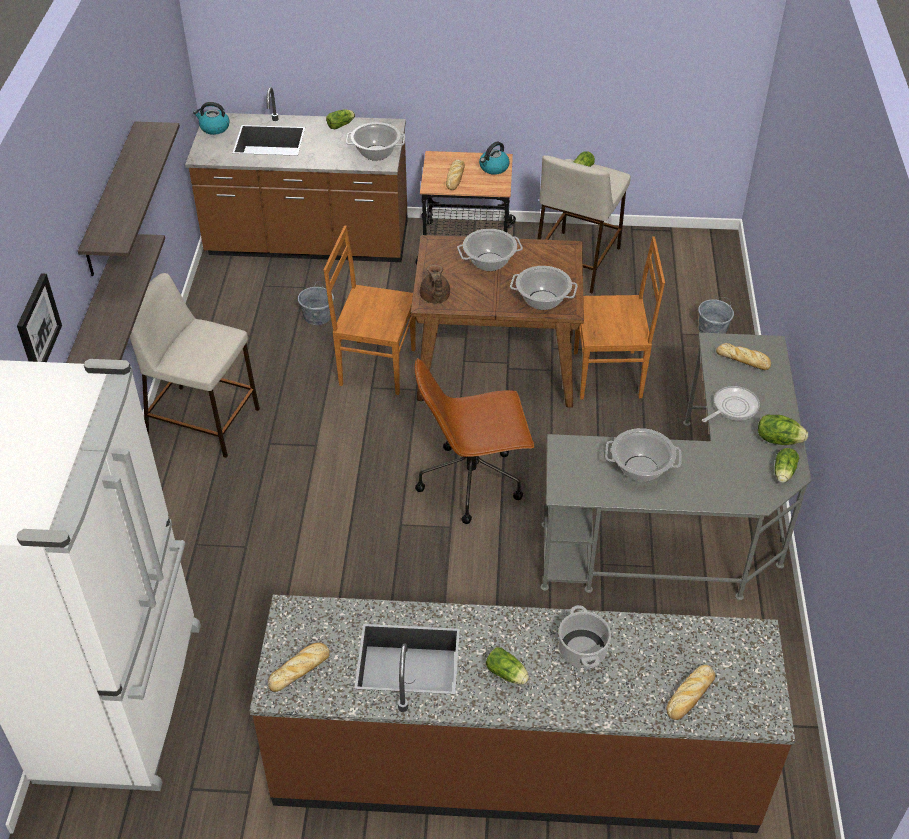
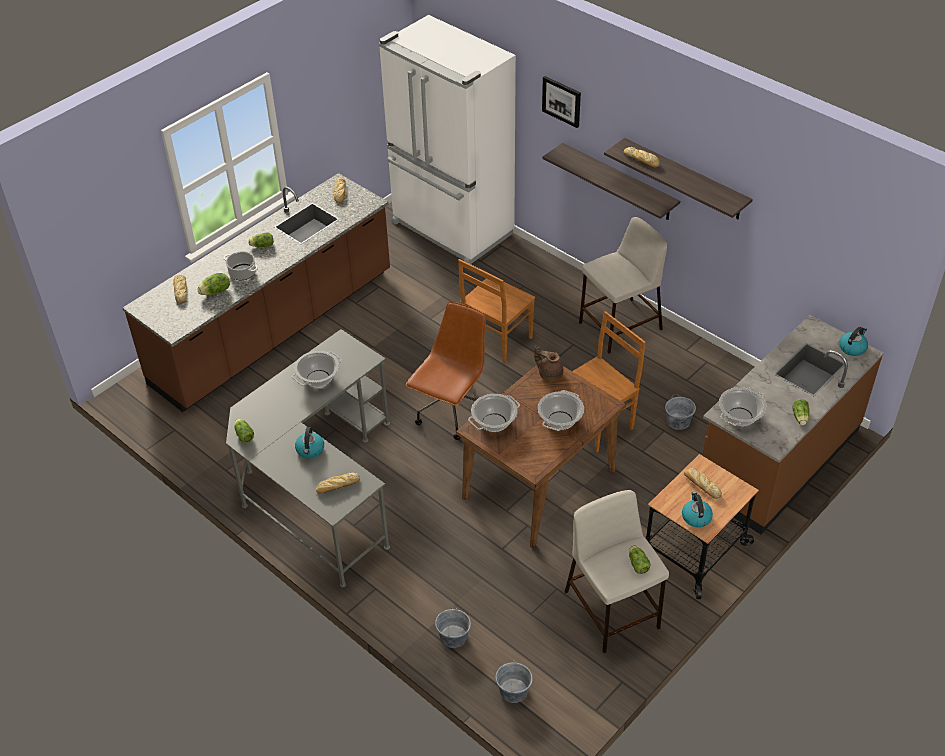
camera: 130 degrees right, 0 degrees up
brown chair [574,236,665,399] -> brown chair moved to [458,259,535,364]
frying pan [702,386,760,422] -> kettle [295,427,324,458]
lettuce [758,415,808,445] -> lettuce moved to [197,273,230,295]
none -> grey bucket [495,660,533,703]
none -> bread [624,147,660,168]

